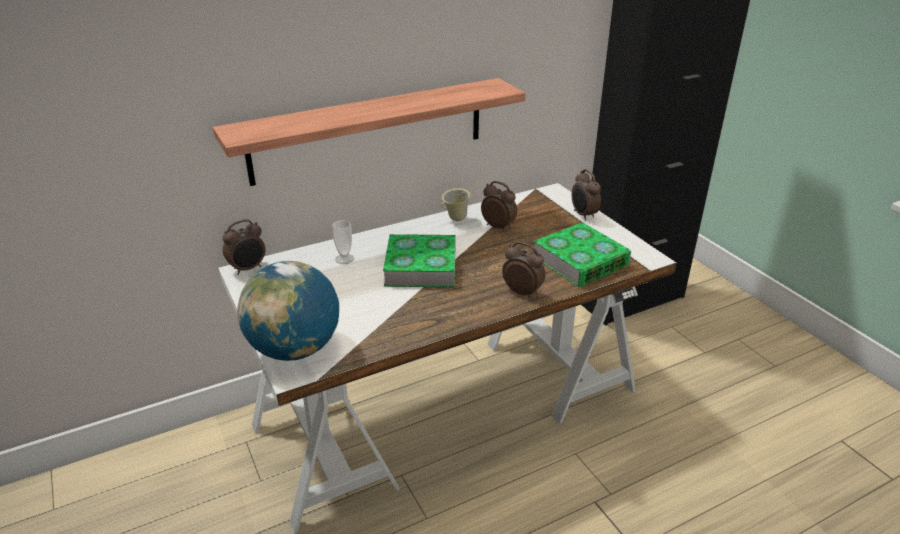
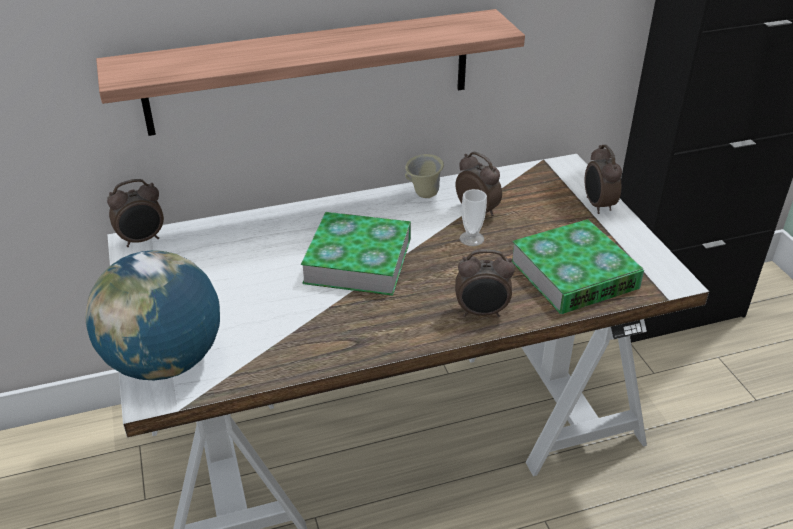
camera: 10 degrees right, 5 degrees up
cup [332,220,354,264] -> cup moved to [460,189,487,246]
alarm clock [502,242,545,298] -> alarm clock turned 135 degrees clockwise [455,250,515,317]

